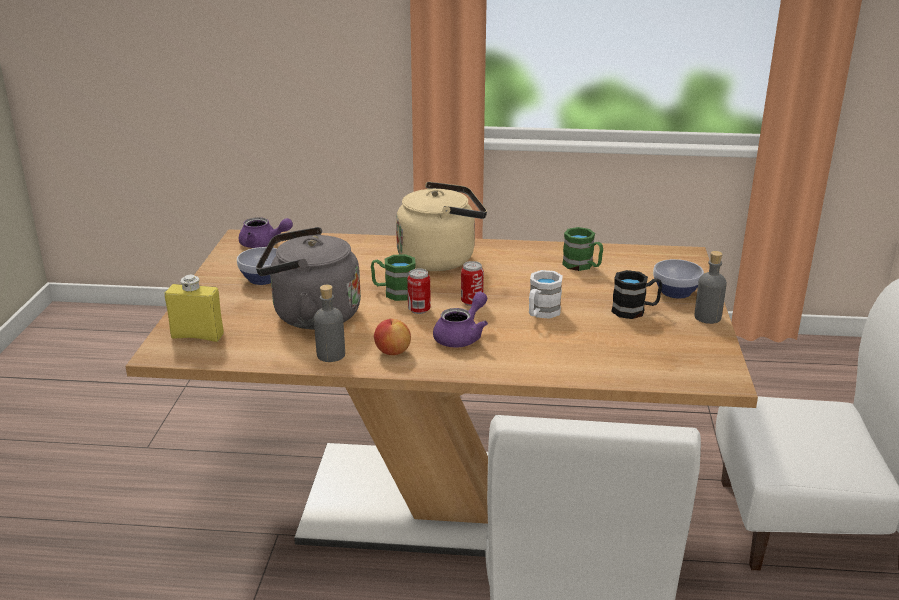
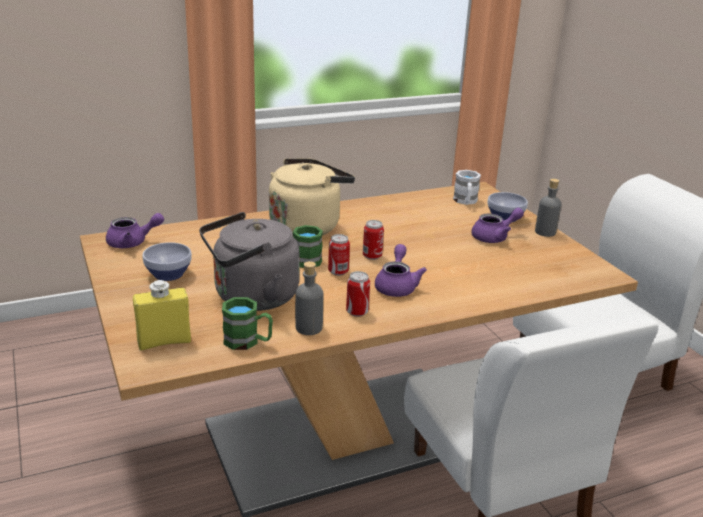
camera: 30 degrees left, 0 degrees up
apple [374,319,411,355] -> can [346,271,370,317]
white mug [529,270,563,319] -> white mug moved to [453,170,481,205]
green mug [562,227,603,271] -> green mug moved to [222,297,273,350]
black mug [611,270,662,319] -> purple teapot [471,208,524,243]

